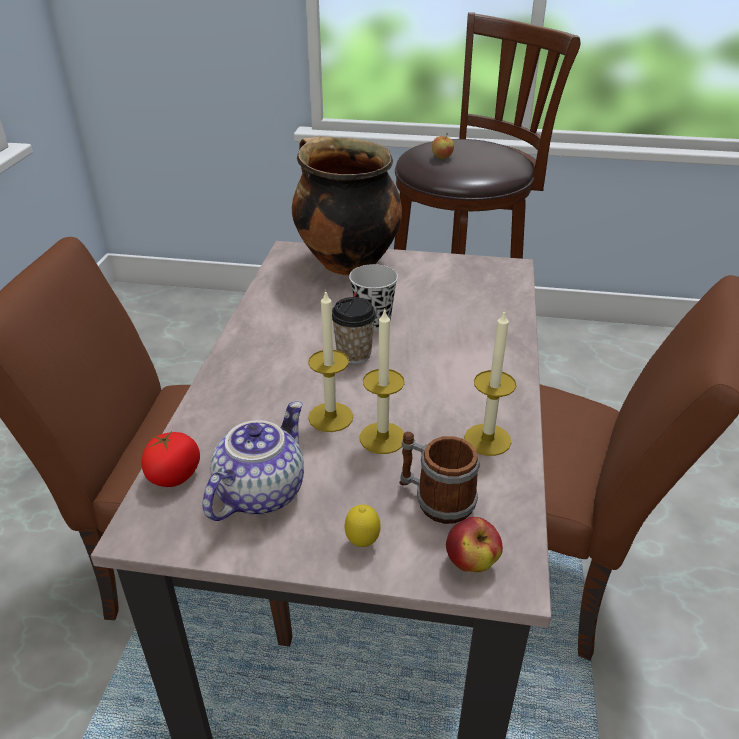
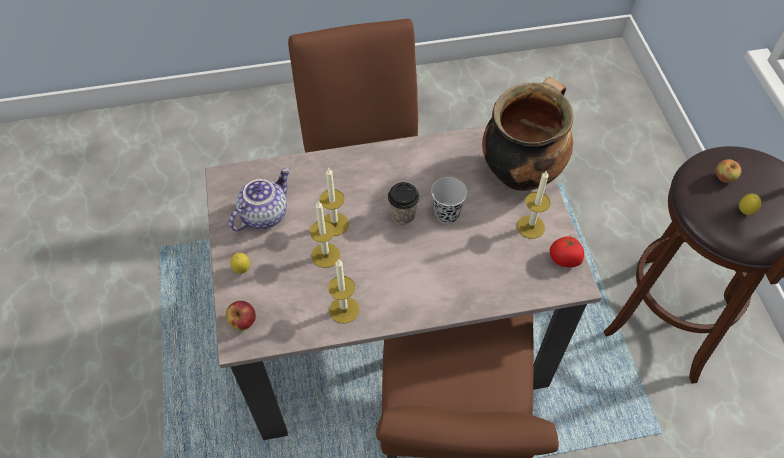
camera: 70 degrees right, 20 degrees up
tomato [141,430,200,487] -> tomato moved to [550,235,584,267]
teapot [202,401,304,521] -> teapot turned 60 degrees counterclockwise [229,168,290,231]
mug [399,431,480,524] -> none
none -> candle [517,170,550,239]
none -> lemon [739,194,761,215]

